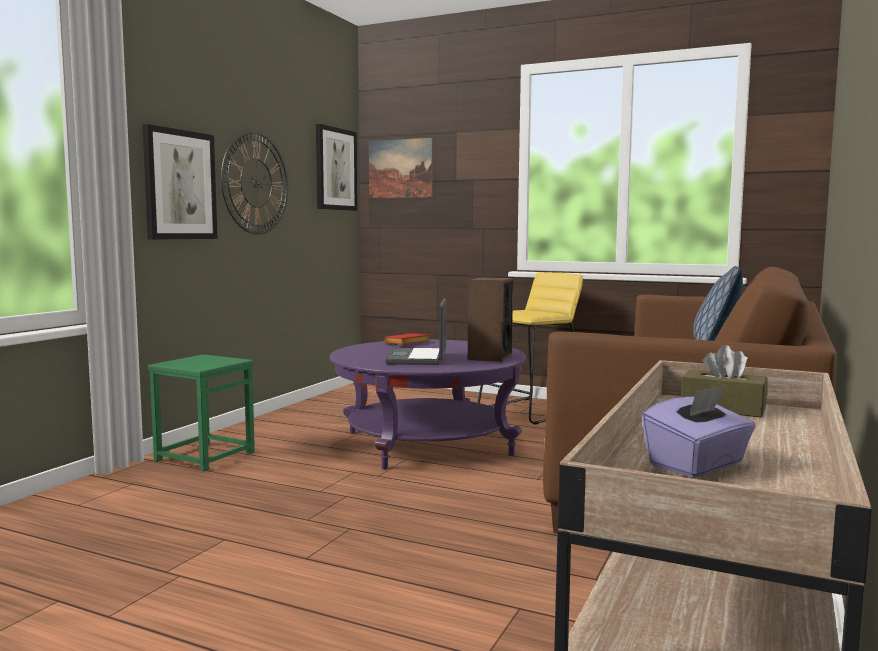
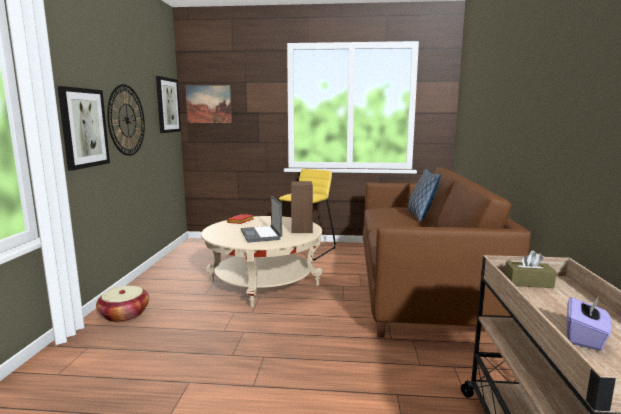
camera: 20 degrees left, 5 degrees up
green stool [148,354,255,471] -> basket [96,286,149,322]
purple coffee table [330,340,526,470] -> beige coffee table [201,216,323,307]

